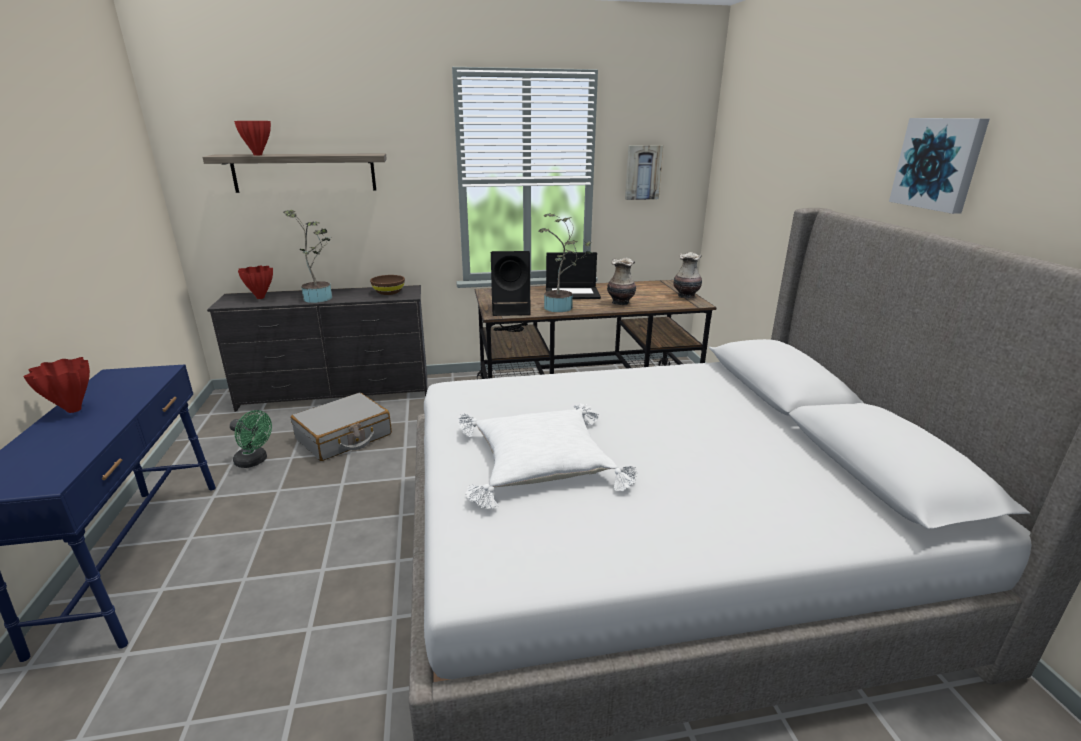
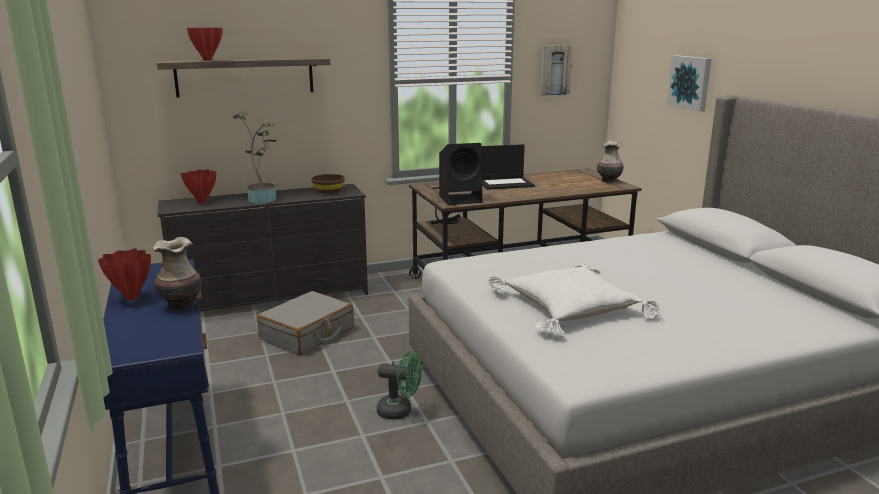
camera: 10 degrees left, 5 degrees down
green fan [230,410,272,468] -> green fan moved to [377,351,422,420]
potted plant [538,214,592,312] -> none
vase [607,257,636,305] -> vase moved to [153,237,202,310]
picture [889,118,990,214] -> picture moved to [667,55,711,112]

